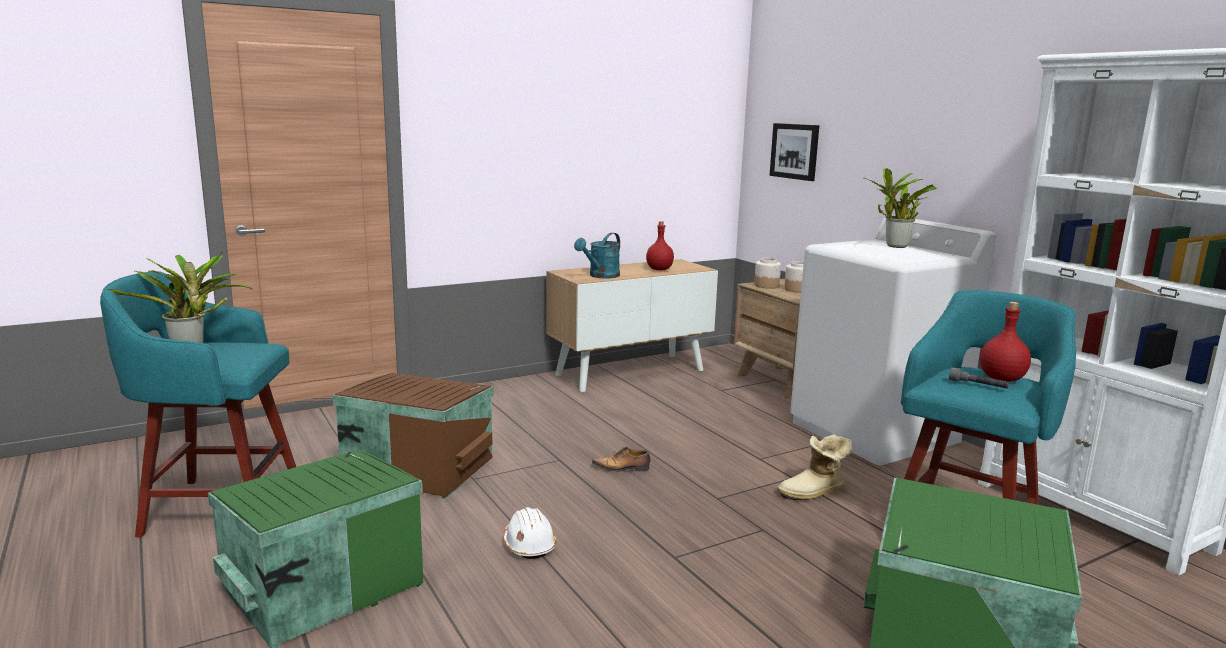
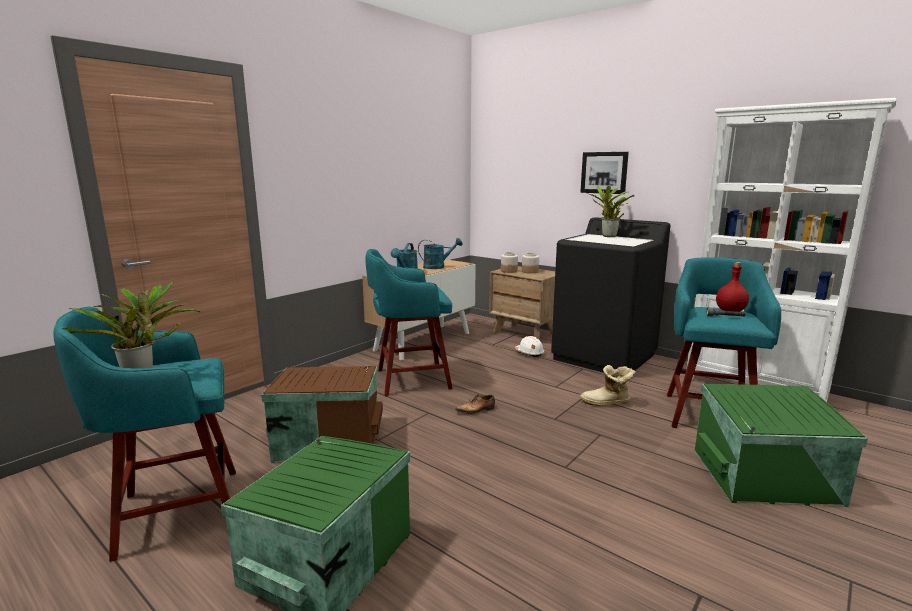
camera: 20 degrees left, 0 degrees up
white hard hat [503,507,557,559] -> white hard hat moved to [515,336,545,357]
red bottle [646,221,674,270] -> turquoise watering can [418,238,463,269]
picture [769,123,819,181] -> picture moved to [580,152,629,194]
boot [777,434,853,500] -> boot turned 45 degrees clockwise [580,365,636,406]
white washing machine [790,215,996,465] -> black washing machine [551,217,671,373]
none -> turquoise stool [365,249,453,396]

